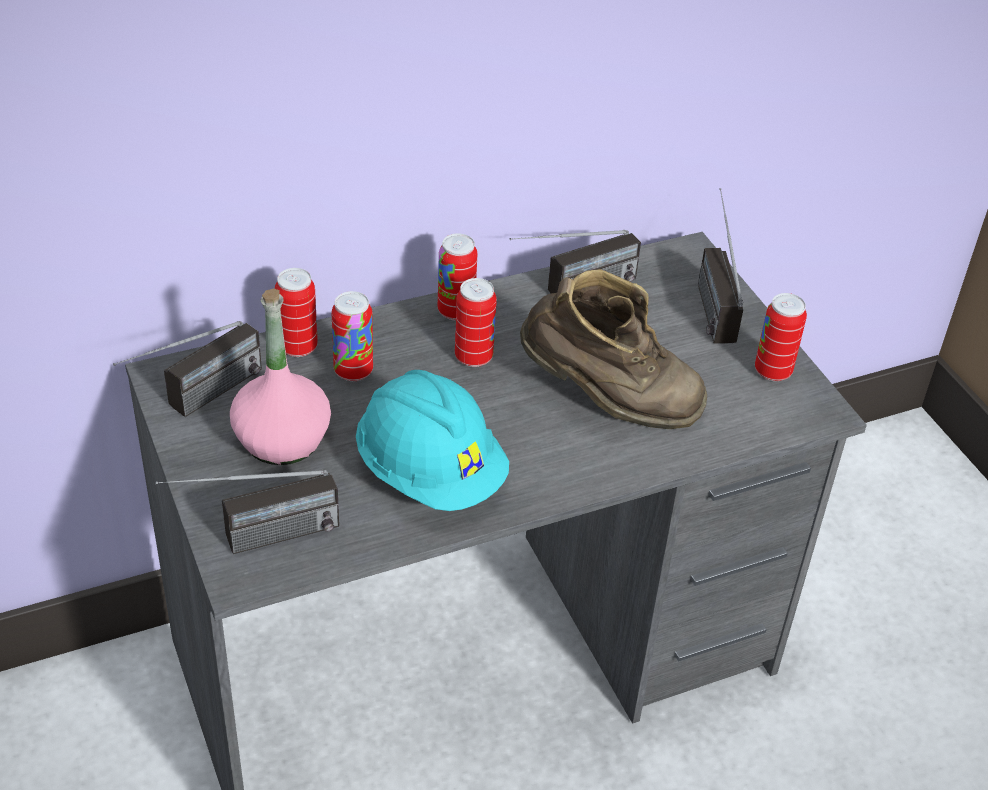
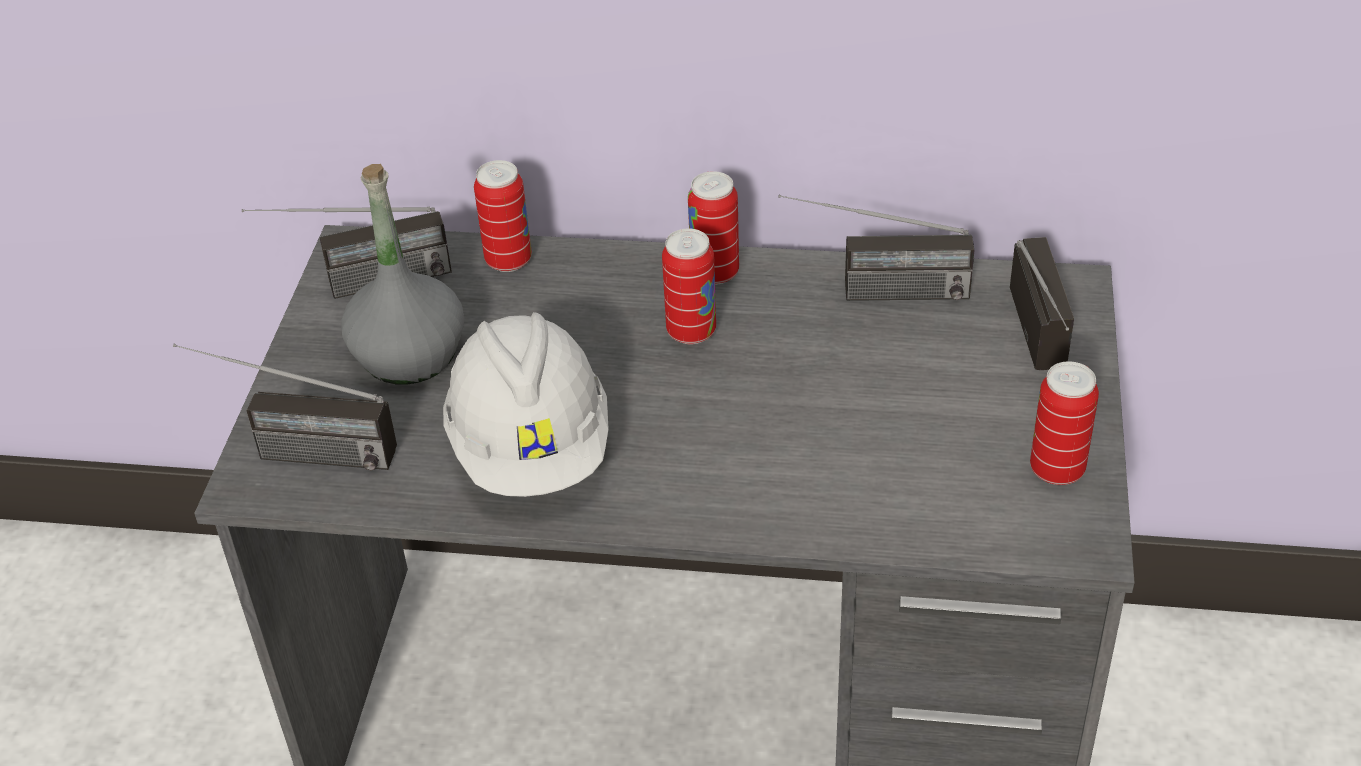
camera: 35 degrees right, 0 degrees up
pink bottle [230,288,331,465] -> grey bottle [341,164,464,385]
can [332,291,373,381] -> none
turquoise hard hat [356,370,509,511] -> white hard hat [443,312,609,497]
brown boot [520,269,707,429] -> none
radio [698,188,743,344] -> radio turned 150 degrees clockwise [1010,237,1074,370]

